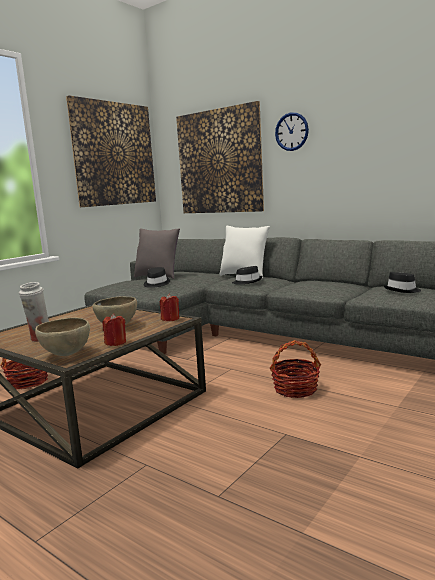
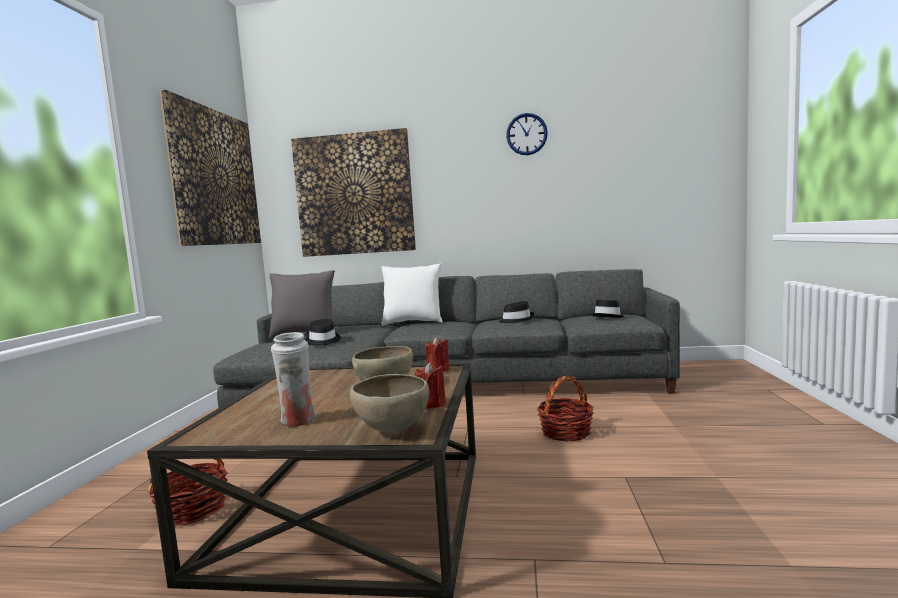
camera: 30 degrees left, 5 degrees down
black hat [232,266,262,285] -> black hat moved to [498,301,534,323]
wall clock [275,112,309,151] -> wall clock moved to [506,113,548,155]

